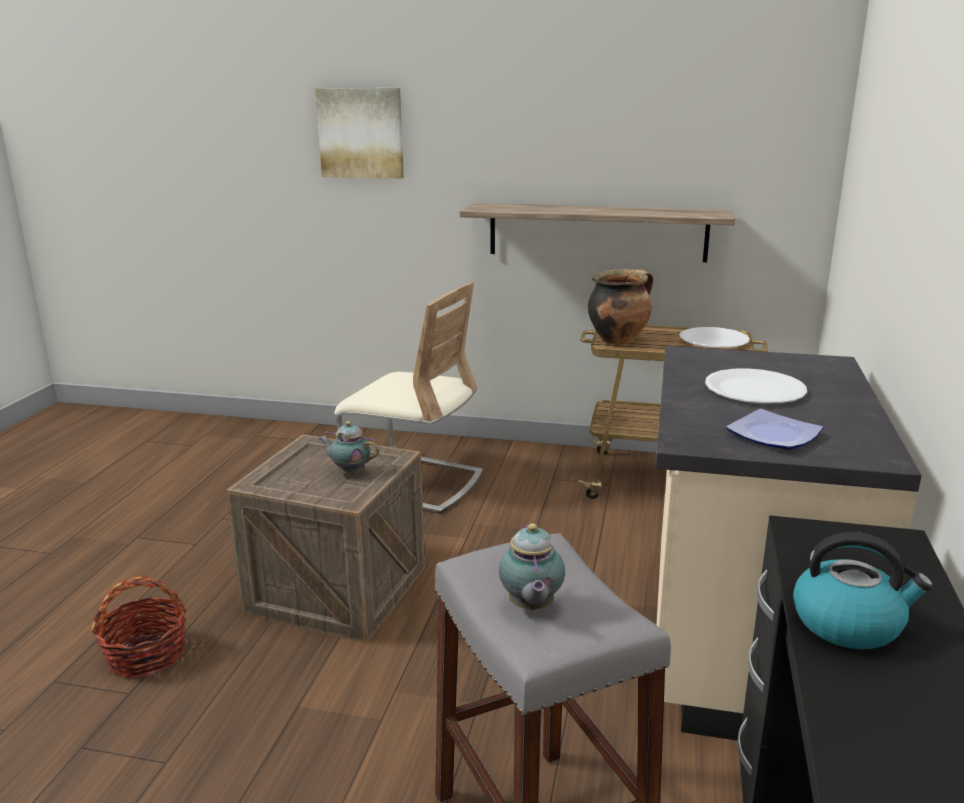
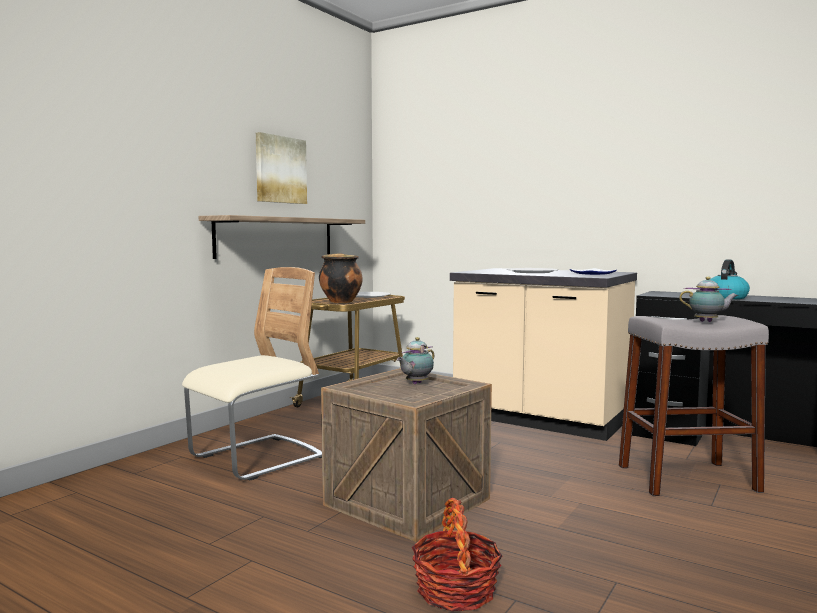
camera: 70 degrees left, 15 degrees down
picture [315,88,404,179] -> picture moved to [256,132,307,204]

